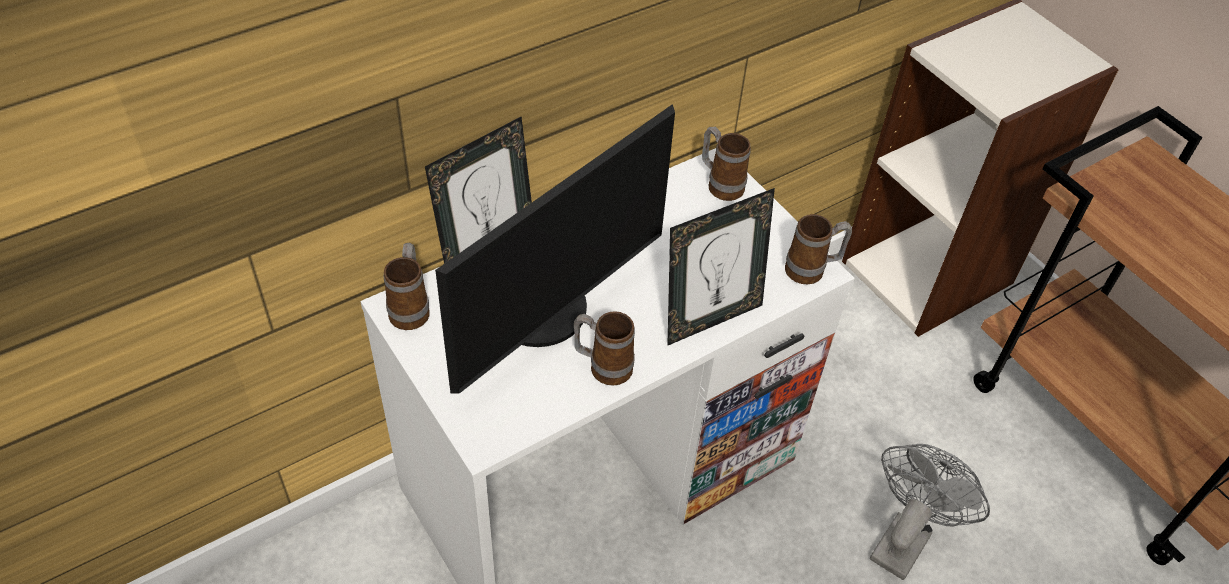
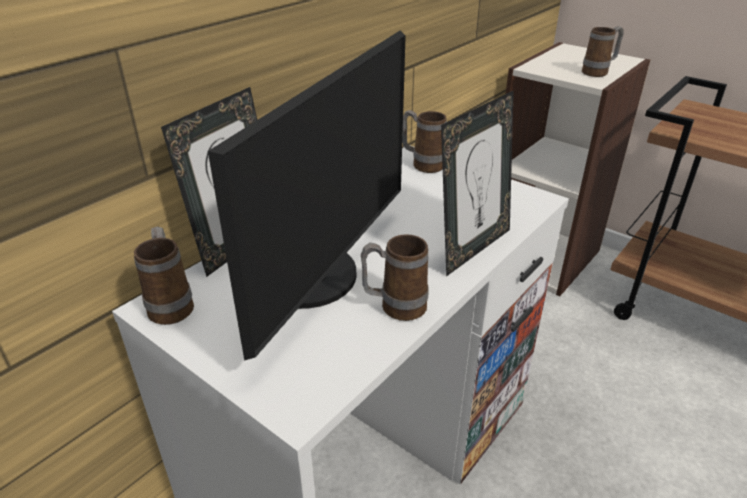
camera: 15 degrees left, 15 degrees down
mug [785,214,852,284] -> mug moved to [582,26,624,77]
grey fan [870,444,990,580] -> none

